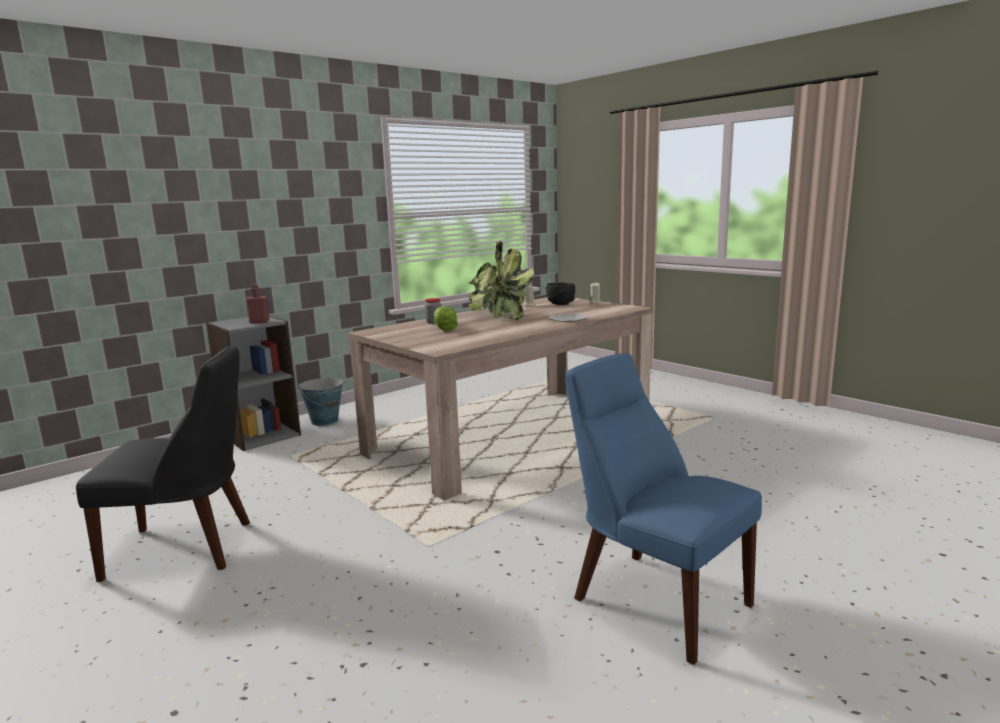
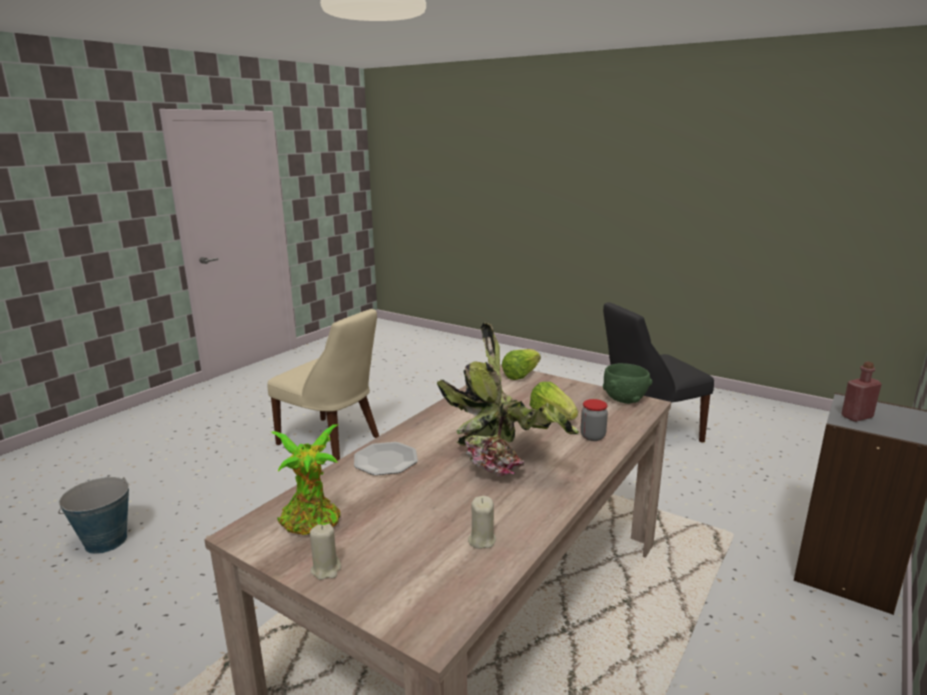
camera: 165 degrees right, 5 degrees up
bucket [299,378,345,426] -> bucket moved to [58,477,129,554]
black bowl [546,283,575,305] -> none
blue chair [565,353,762,665] -> beige chair [267,309,379,463]
none -> potted plant [271,424,340,535]
none -> lettuce [502,349,541,380]
none -> green bowl [603,363,652,404]

